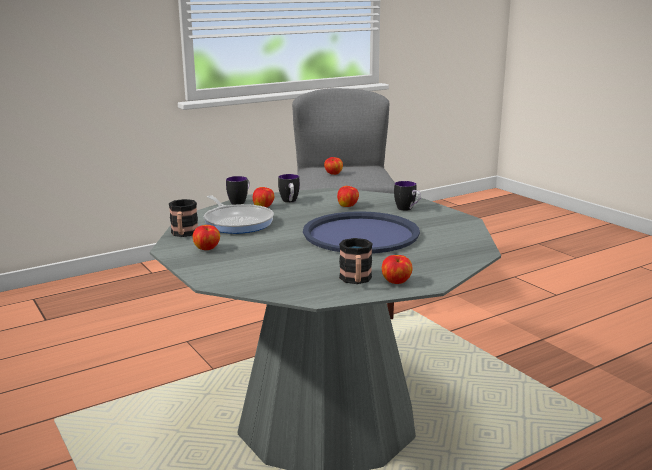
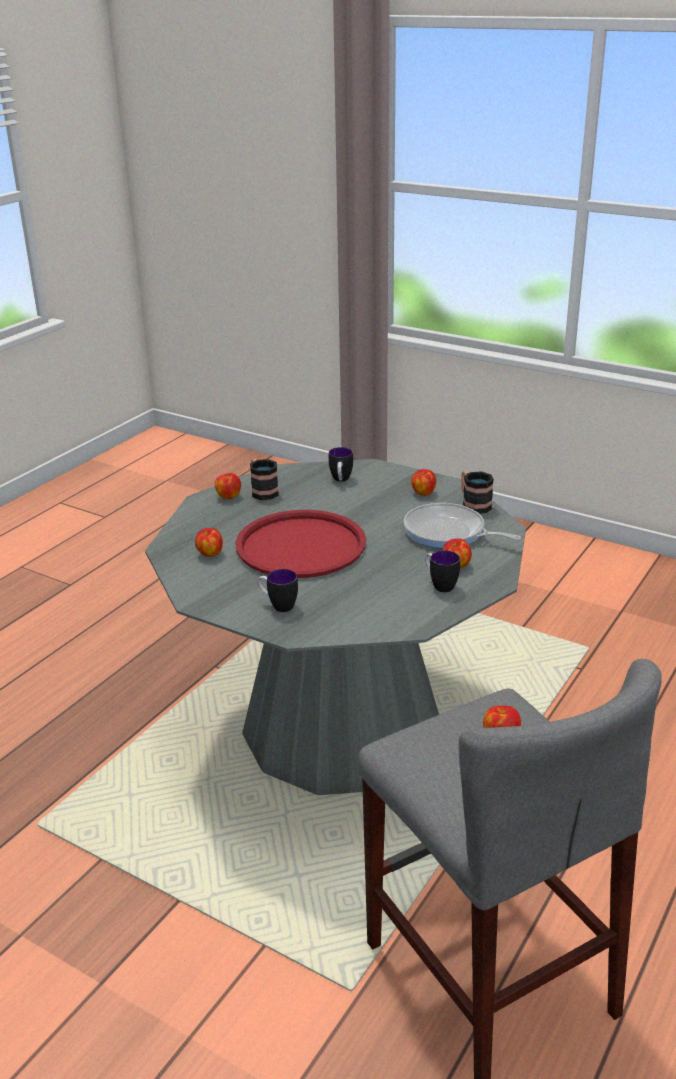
camera: 155 degrees right, 10 degrees up
mug [226,176,250,205] -> mug moved to [329,447,353,482]
blue tray [303,211,420,253] -> red tray [235,510,366,578]
apple [337,186,359,207] -> apple moved to [195,528,223,557]

